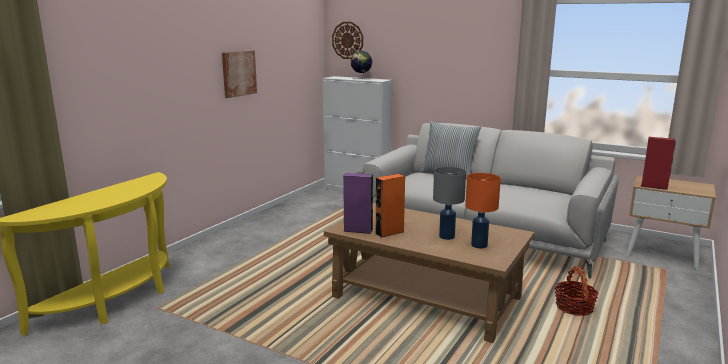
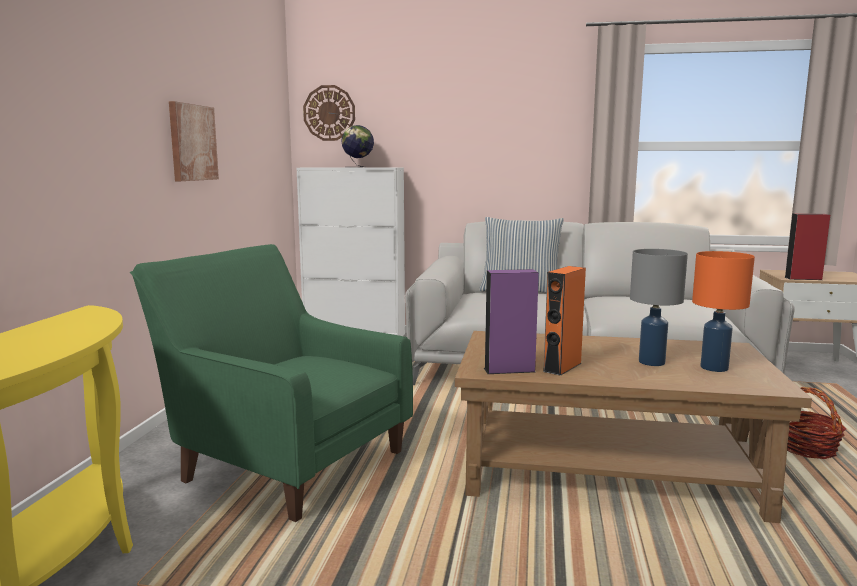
camera: 20 degrees left, 5 degrees down
none -> green armchair [130,244,413,522]

